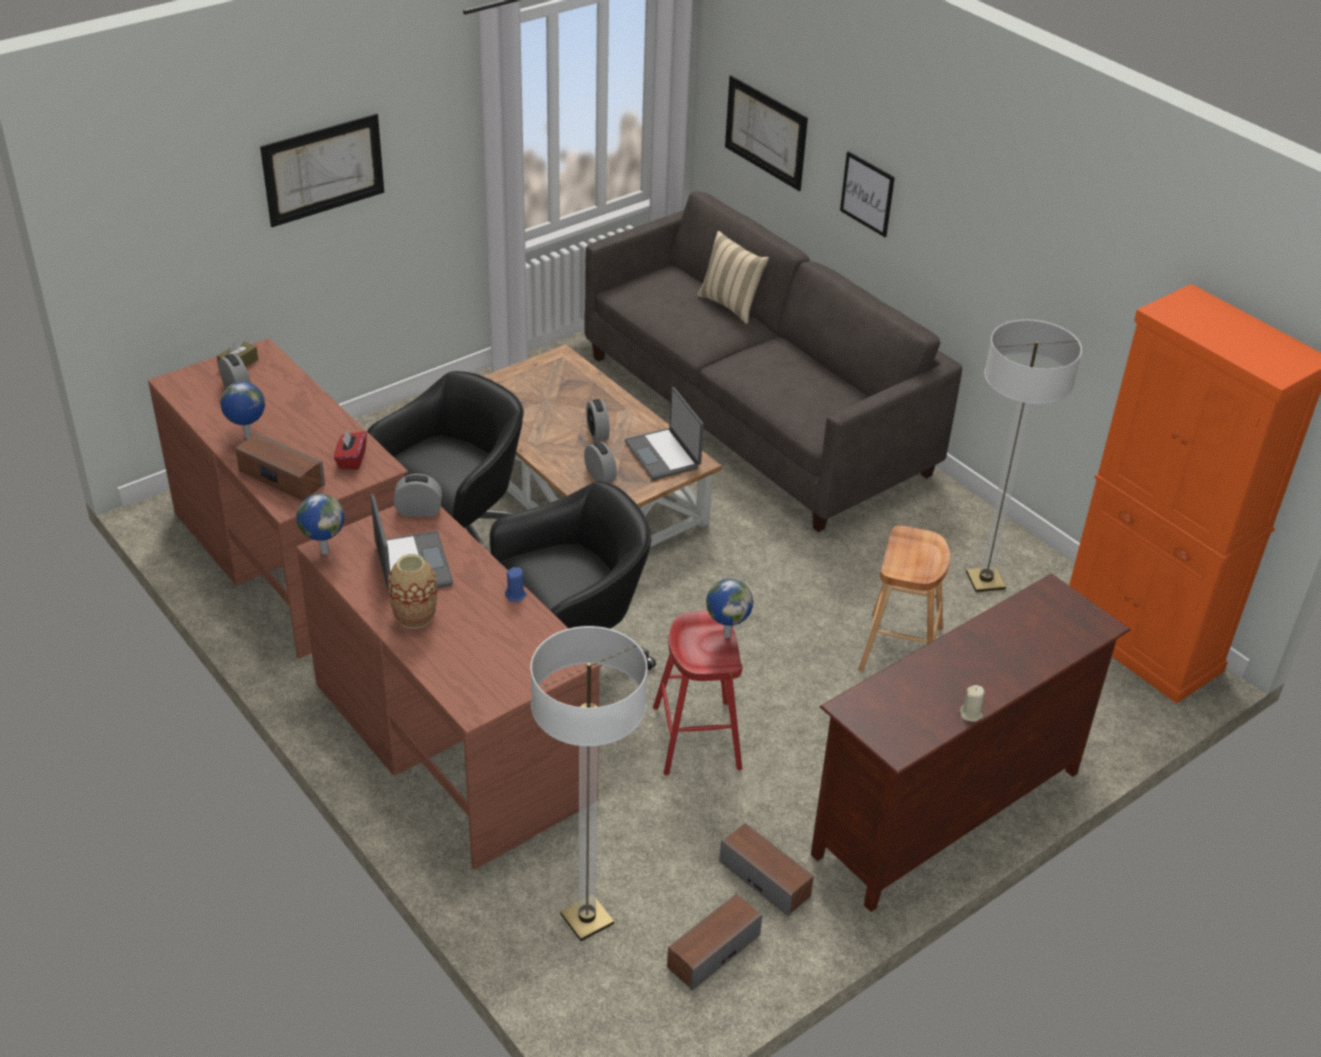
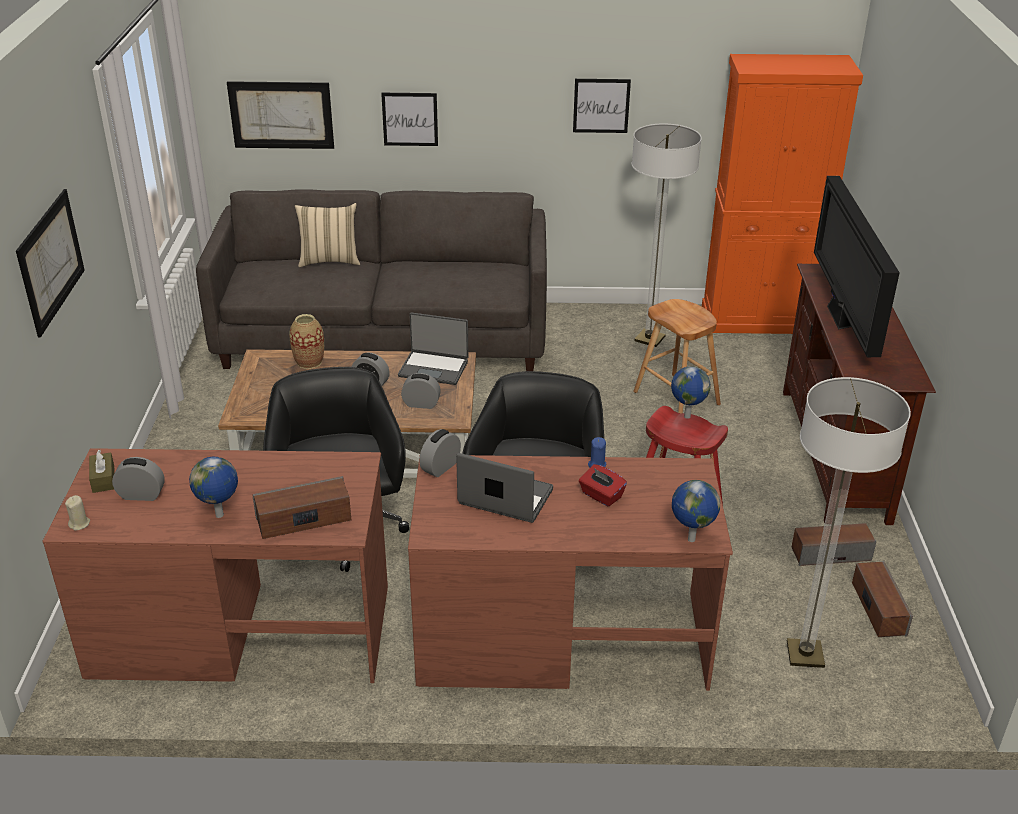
camera: 50 degrees left, 5 degrees down
globe [296,493,344,554] -> globe moved to [672,480,720,542]
red tissue box [334,429,367,470] -> red tissue box moved to [579,464,627,507]
vase [388,554,437,629] -> vase moved to [289,314,324,369]
beige candle [960,685,985,722] -> beige candle moved to [65,495,90,531]
none -> picture [573,79,631,133]
none -> television [814,176,900,357]

